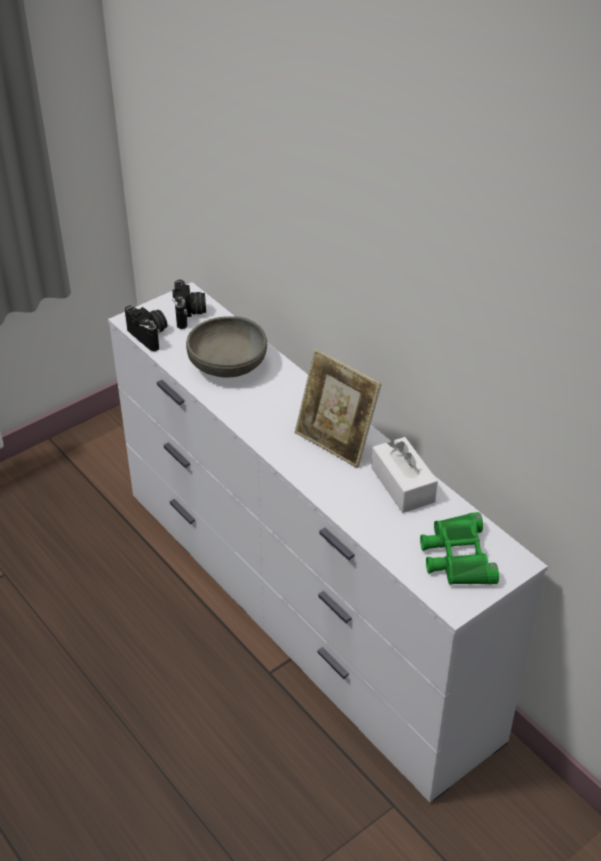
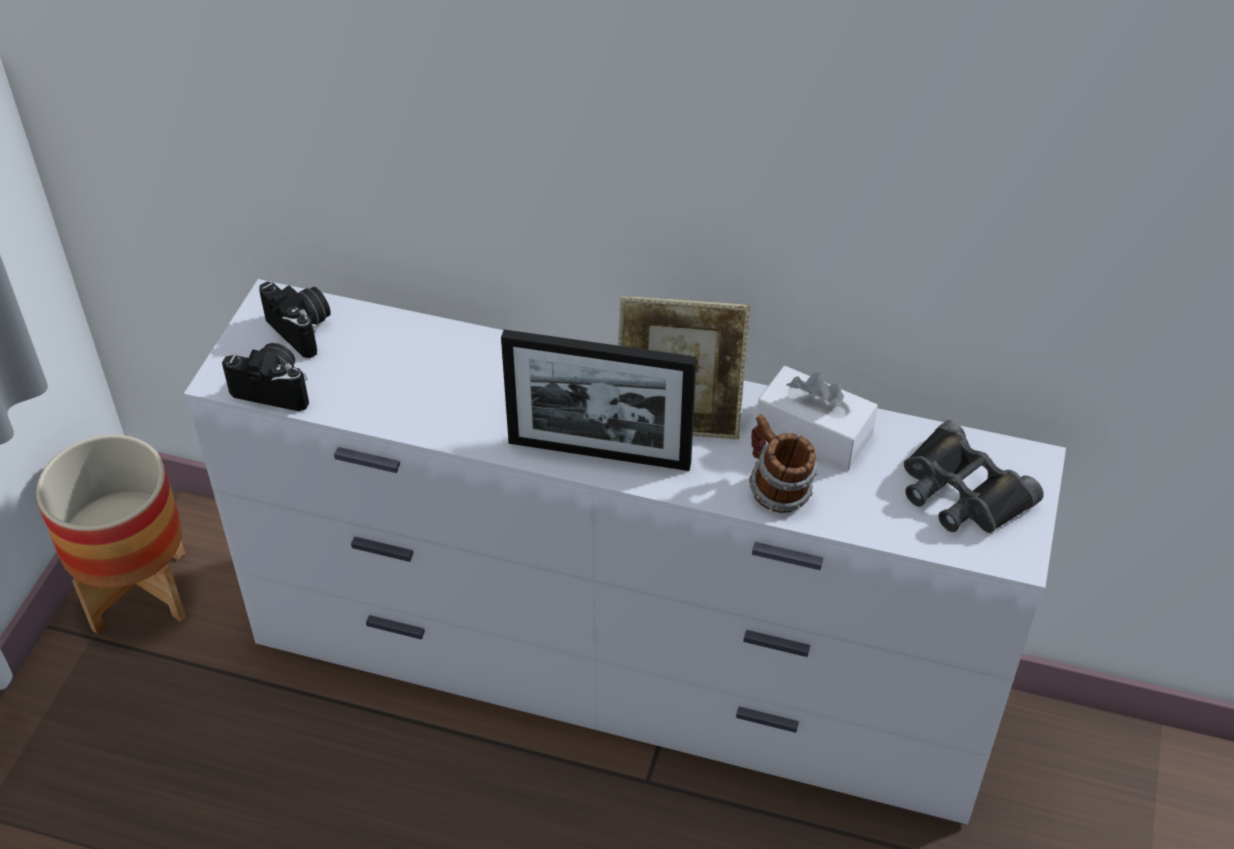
camera: 35 degrees left, 5 degrees up
grey bowl [186,316,267,378] -> none
green binoculars [420,512,499,585] -> black binoculars [904,420,1044,533]
none -> planter [36,435,186,634]
none -> picture frame [501,329,697,471]
none -> mug [749,415,817,513]

